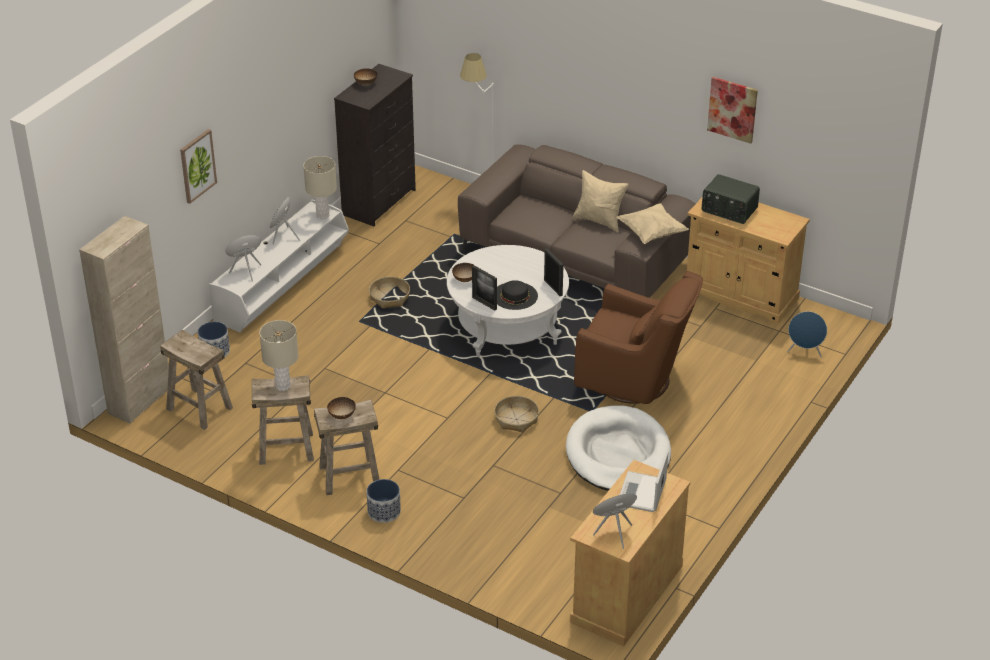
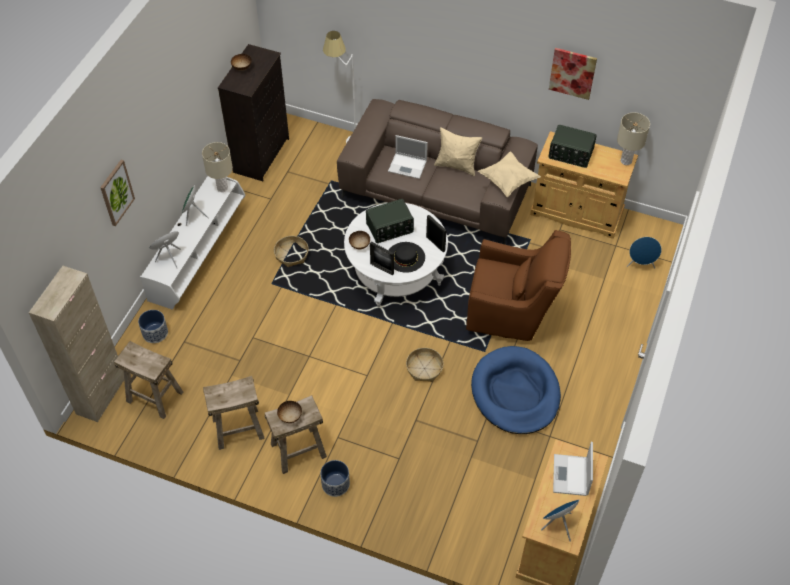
camera: 10 degrees left, 15 degrees up
beige table lamp [259,320,299,391] -> beige table lamp moved to [617,113,650,165]
white dog bed [566,405,671,491] -> blue dog bed [471,346,561,434]
none -> radio [366,199,414,243]
none -> laptop [388,135,428,179]

